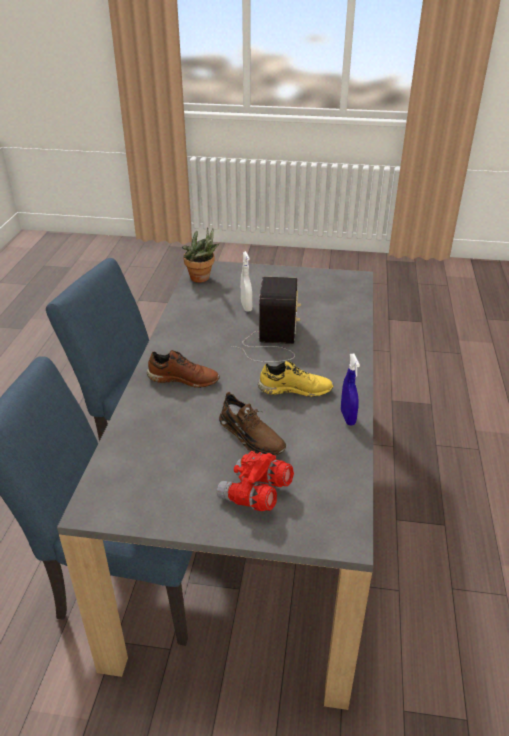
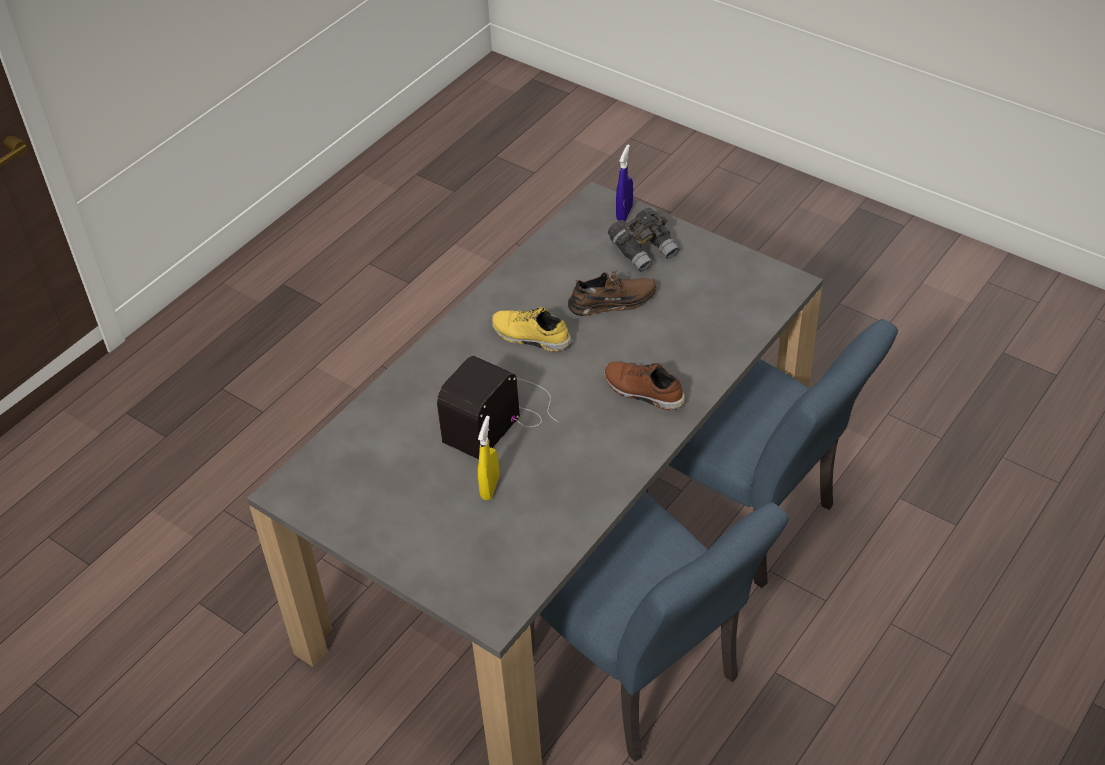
camera: 150 degrees left, 10 degrees up
potted plant [182,227,220,283] -> none
red binoculars [217,451,294,511] -> grey binoculars [608,208,679,272]
brown shoe [219,392,286,455] -> brown shoe turned 90 degrees clockwise [568,269,657,316]
white spray bottle [241,251,252,312] -> yellow spray bottle [478,416,499,500]
blue spray bottle [341,353,360,425] -> blue spray bottle moved to [616,144,633,221]

